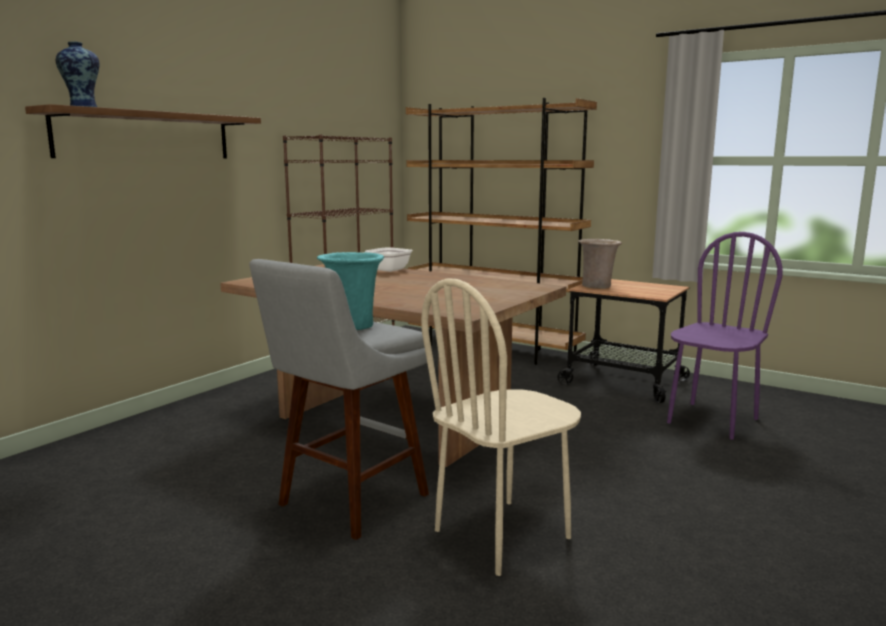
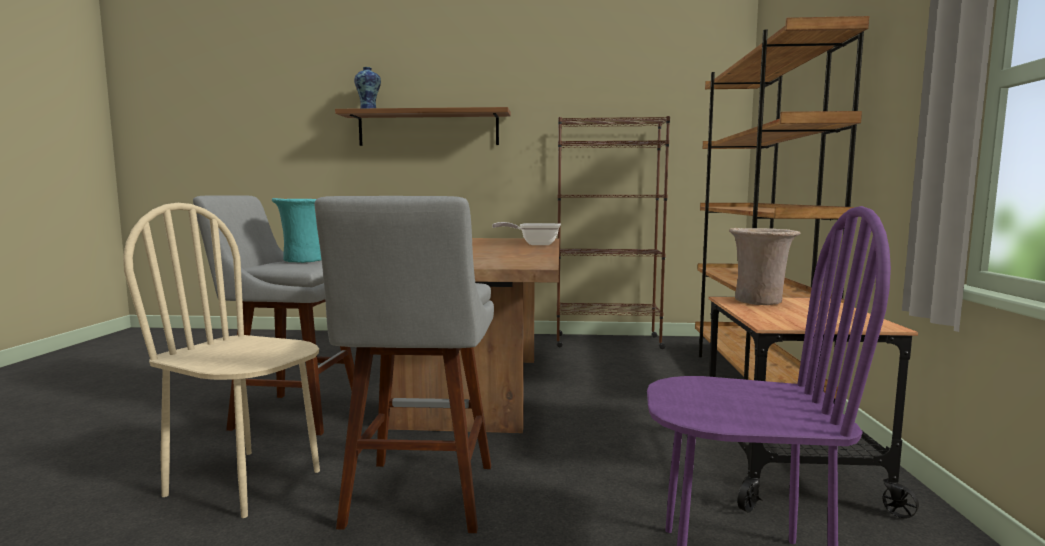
camera: 60 degrees right, 5 degrees down
none -> grey stool [315,196,494,533]

